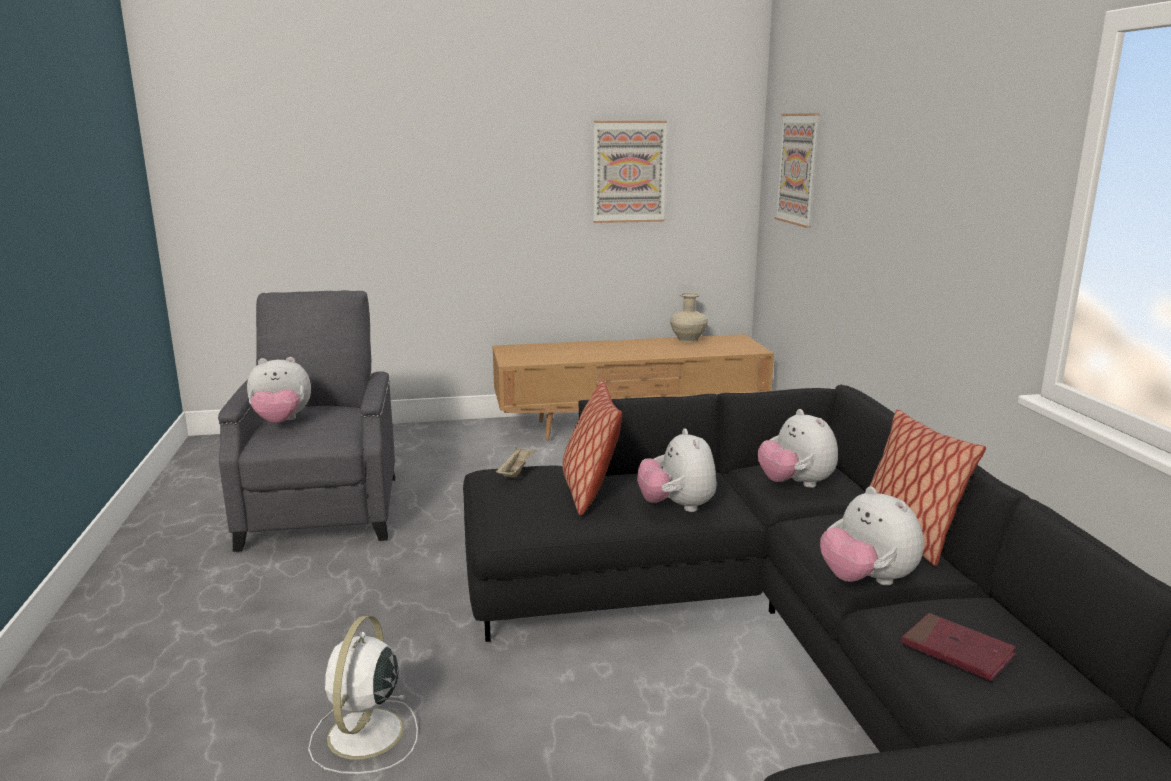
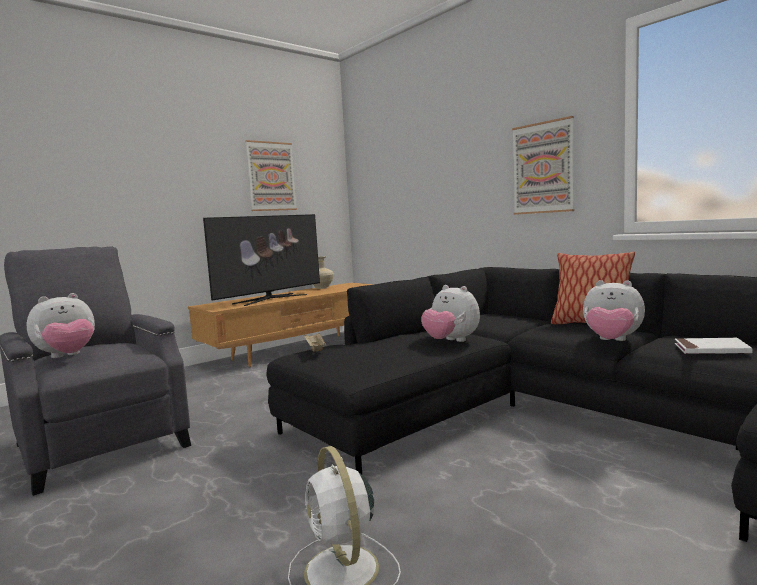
camera: 30 degrees left, 10 degrees down
pillow [563,380,622,515] -> none
plush toy [758,409,838,488] -> none
picture [775,113,820,228] -> picture moved to [512,116,574,215]
red book [901,613,1016,681] -> white book [675,338,752,354]
none -> television [203,214,320,306]

